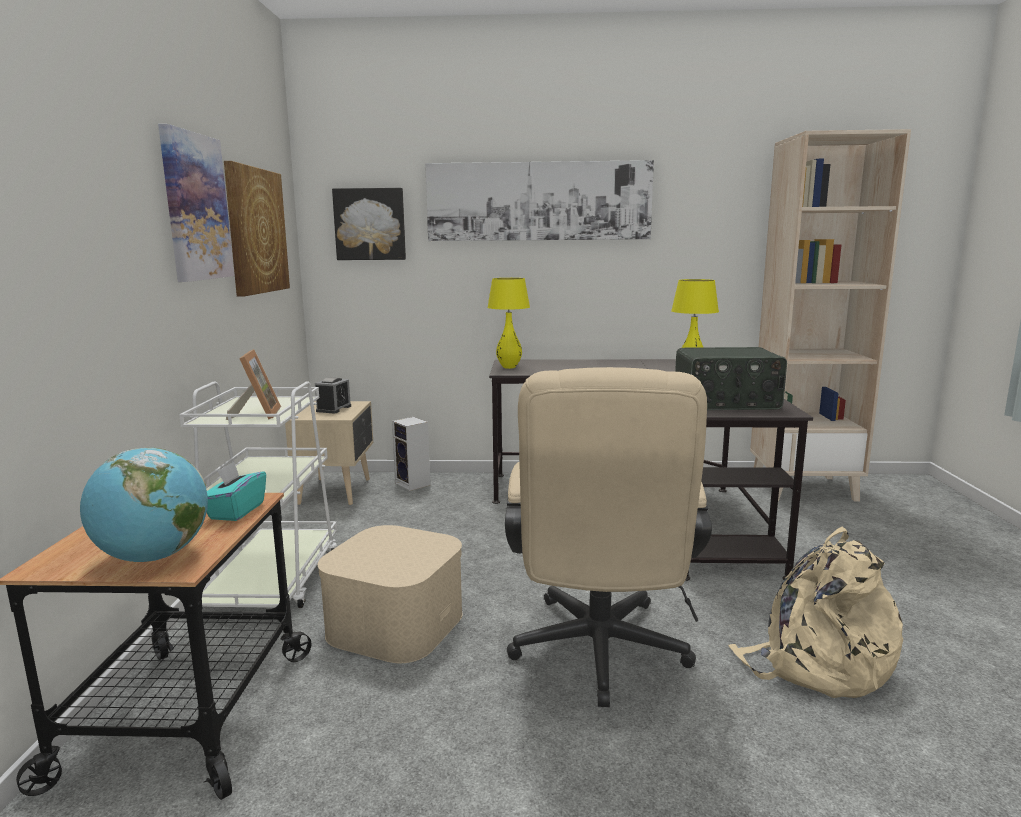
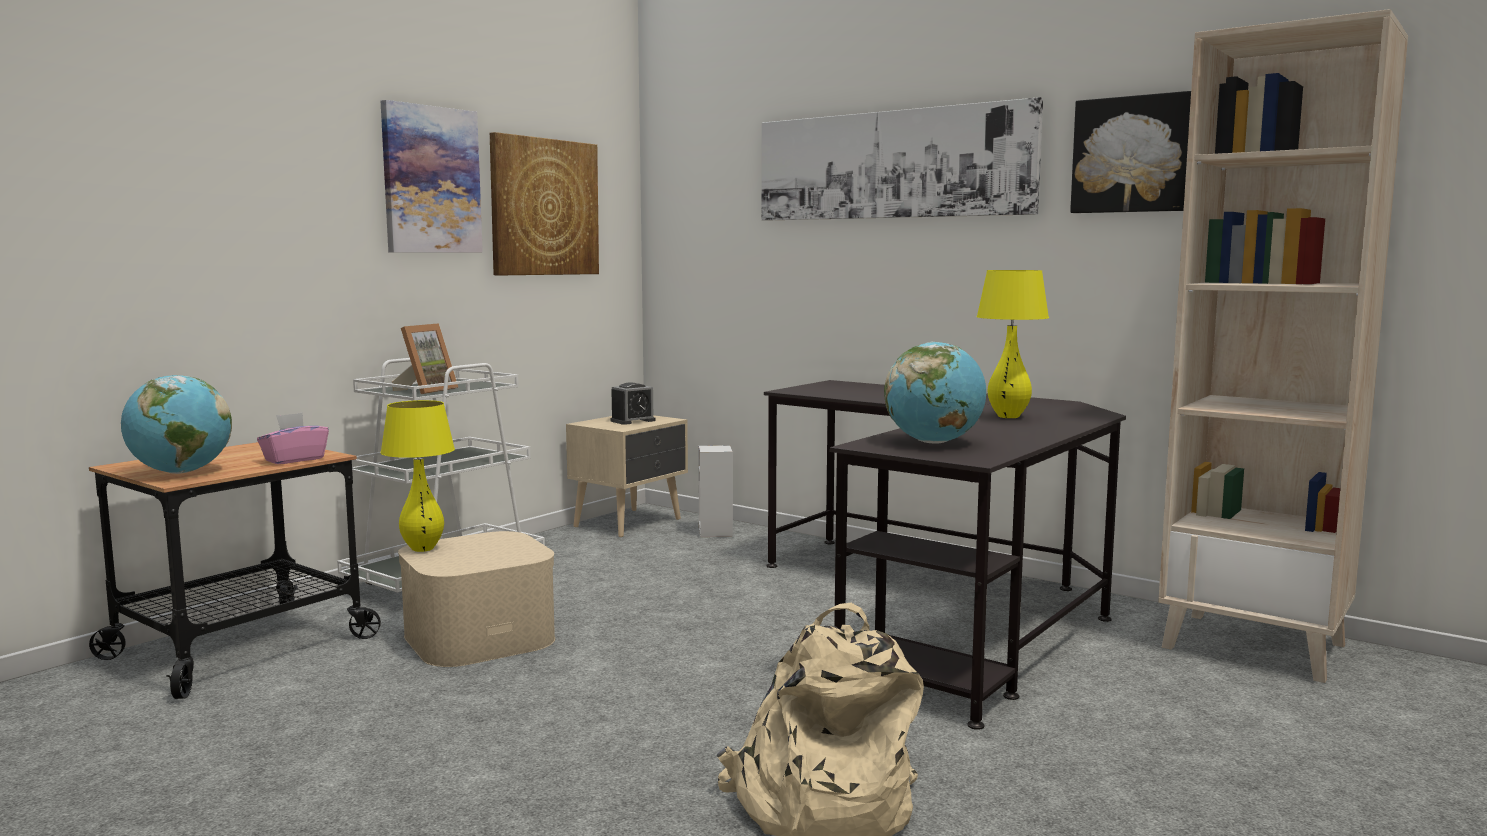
camera: 35 degrees right, 5 degrees down
turquoise tissue box [207,462,266,521] -> pink tissue box [257,413,329,464]
picture [332,188,406,260] -> picture moved to [1070,91,1191,213]
yellow table lamp [487,278,530,369] -> yellow table lamp moved to [380,400,455,552]
beige office chair [505,367,712,707] -> none
radio [675,347,787,410] -> globe [884,342,986,443]

